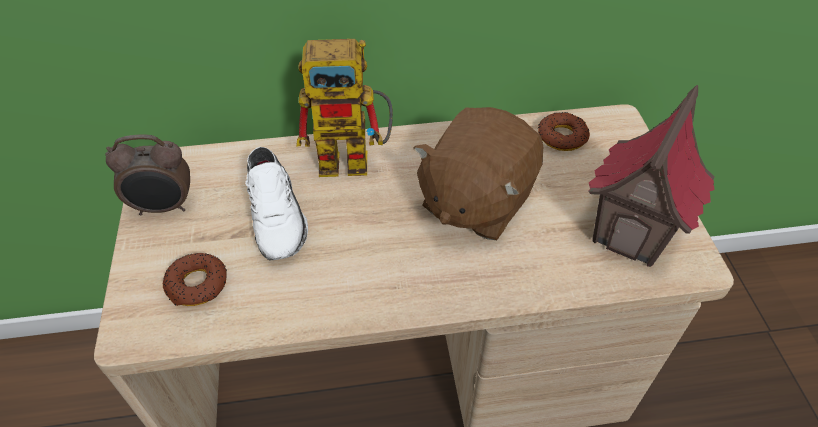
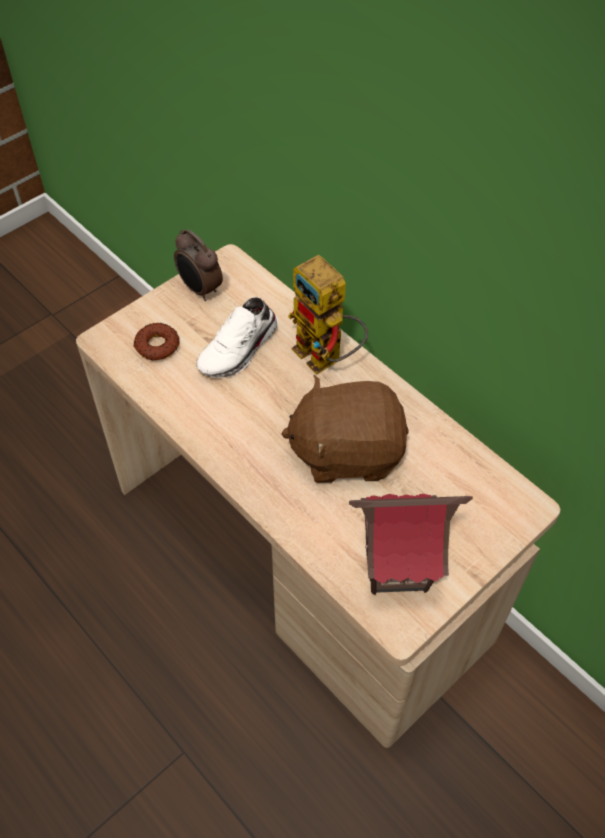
camera: 55 degrees right, 5 degrees up
donut [538,112,590,151] -> none

